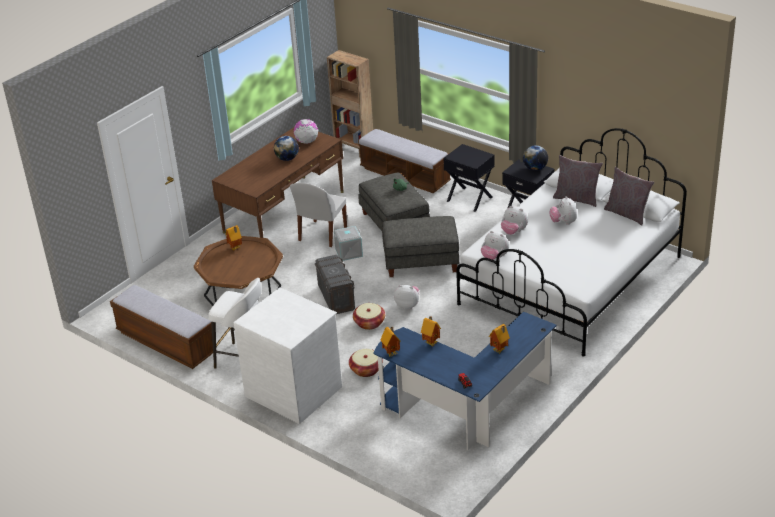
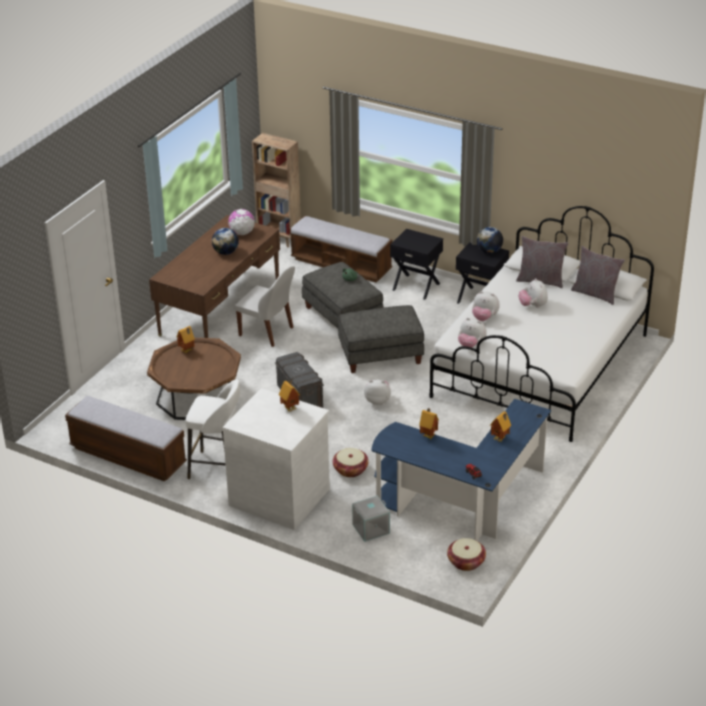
camera: 10 degrees left, 0 degrees up
white chair [290,183,347,247] -> white chair turned 75 degrees counterclockwise [235,266,295,347]
grey storage box [334,226,363,261] -> grey storage box moved to [352,496,390,542]
basket [353,303,385,330] -> basket moved to [447,538,486,571]
toy house [380,327,401,357] -> toy house moved to [279,380,300,411]

